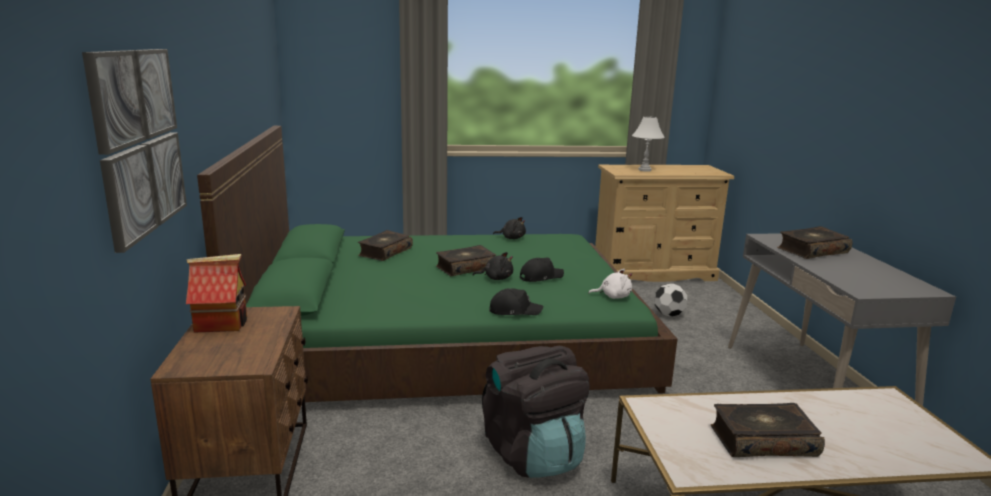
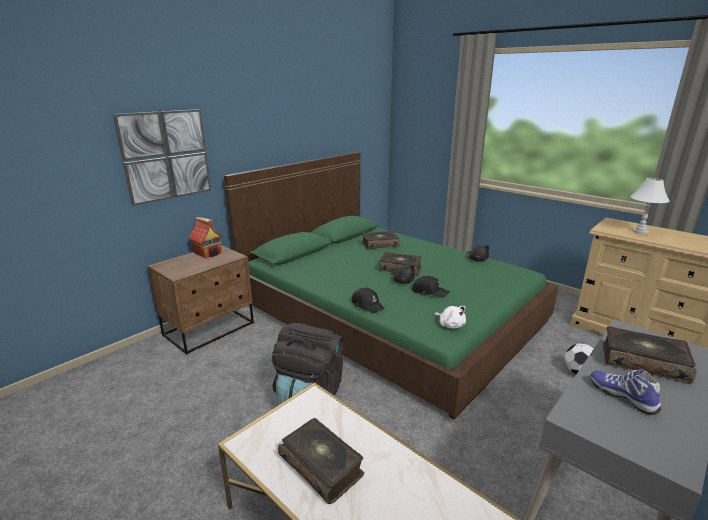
camera: 50 degrees right, 5 degrees up
none -> shoe [590,369,661,415]

